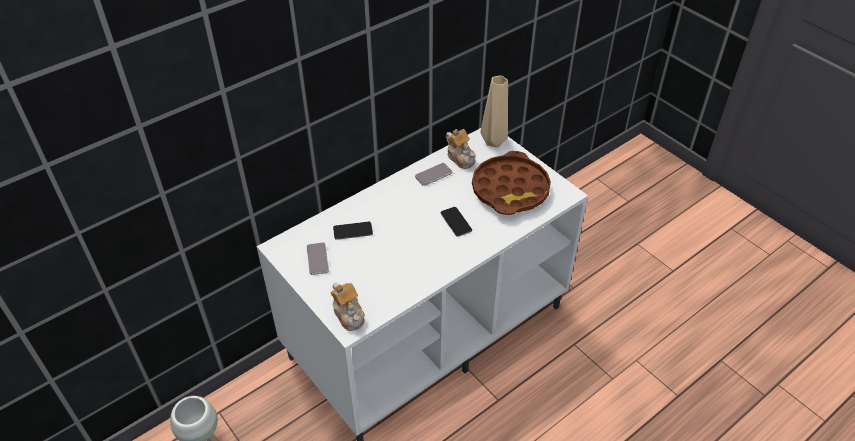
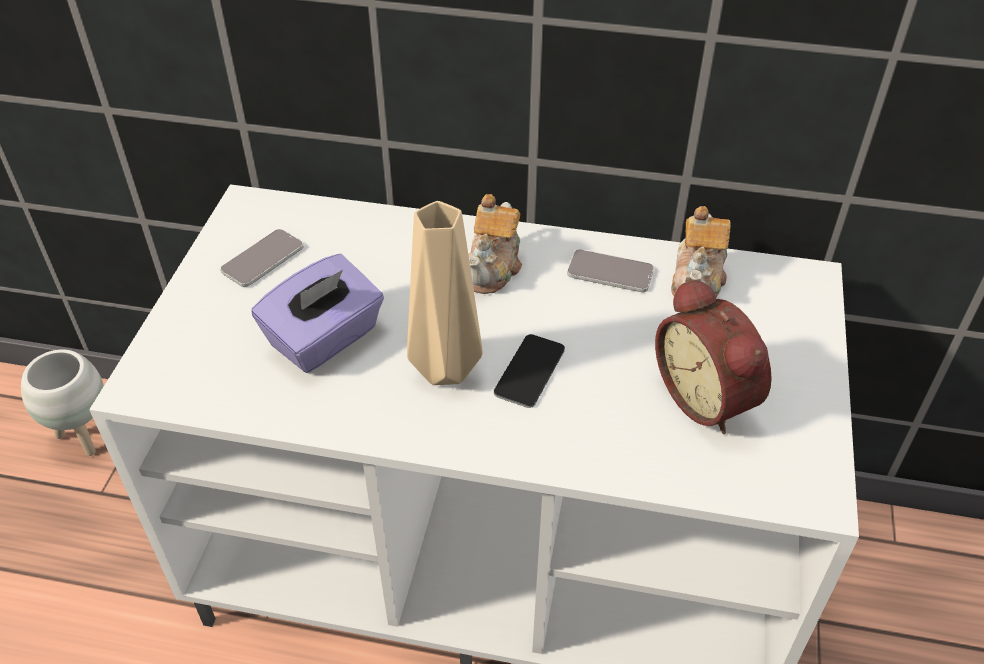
camera: 50 degrees right, 0 degrees up
teapot [330,283,365,331] -> teapot moved to [468,194,522,294]
phone [333,222,373,240] -> none
brown tray [472,151,551,215] -> alarm clock [655,277,772,434]
beige vase [480,75,508,147] -> beige vase moved to [407,201,483,385]
none -> purple tissue box [251,254,384,373]

